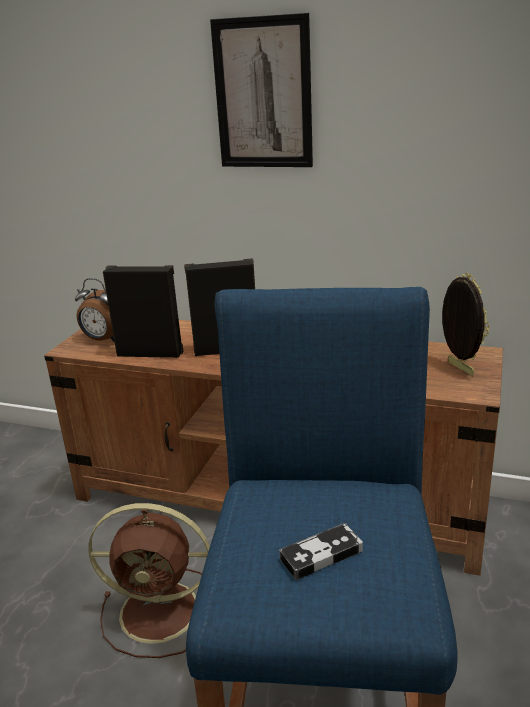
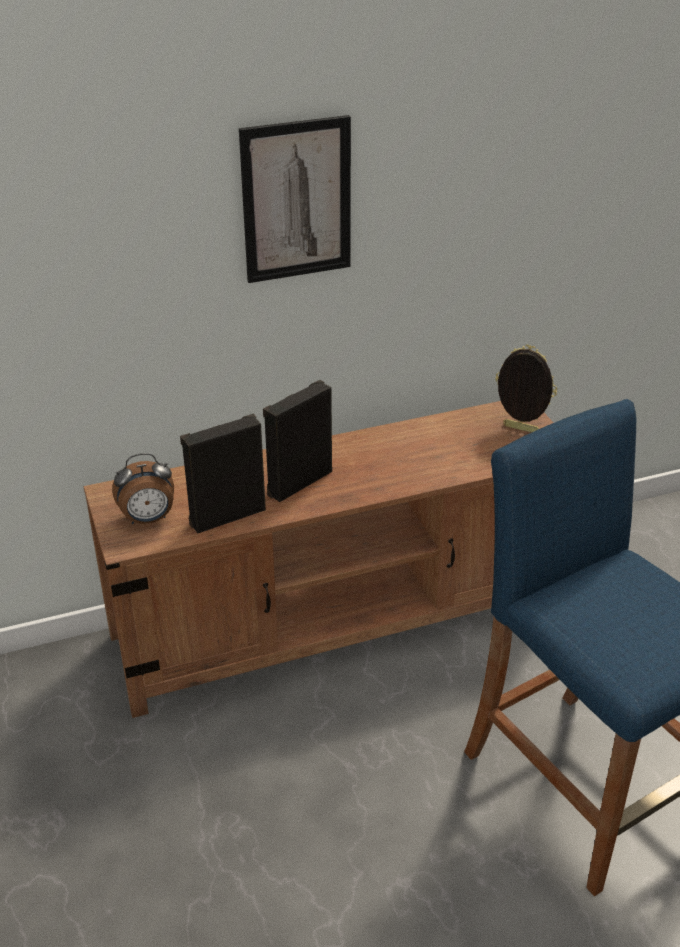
camera: 40 degrees left, 10 degrees up
brown fan [88,503,210,658] -> none
game controller [279,523,363,580] -> none

